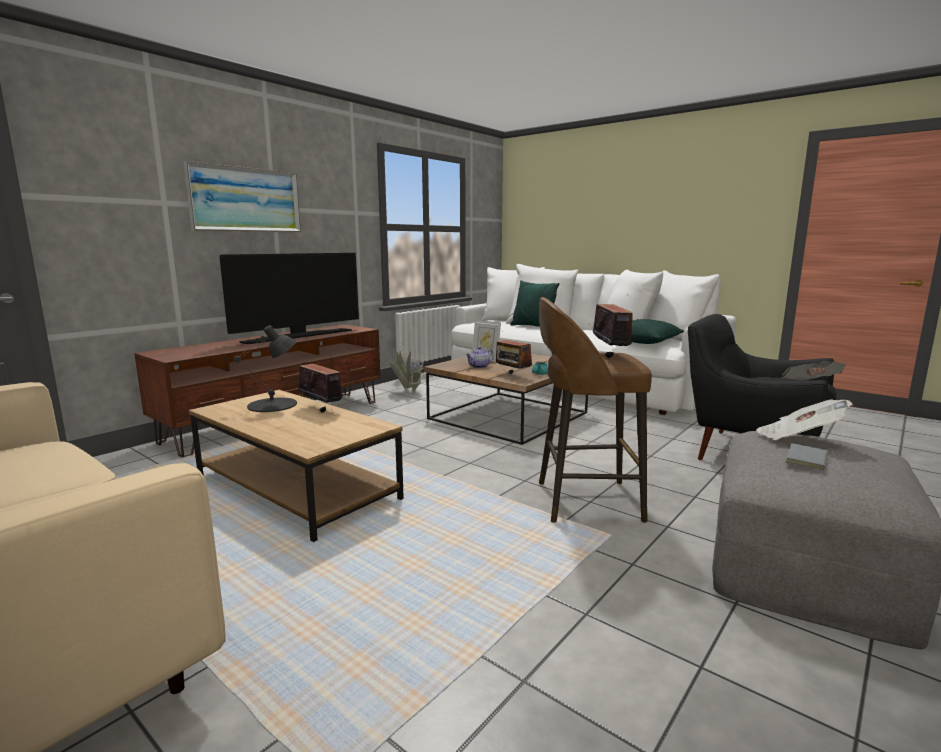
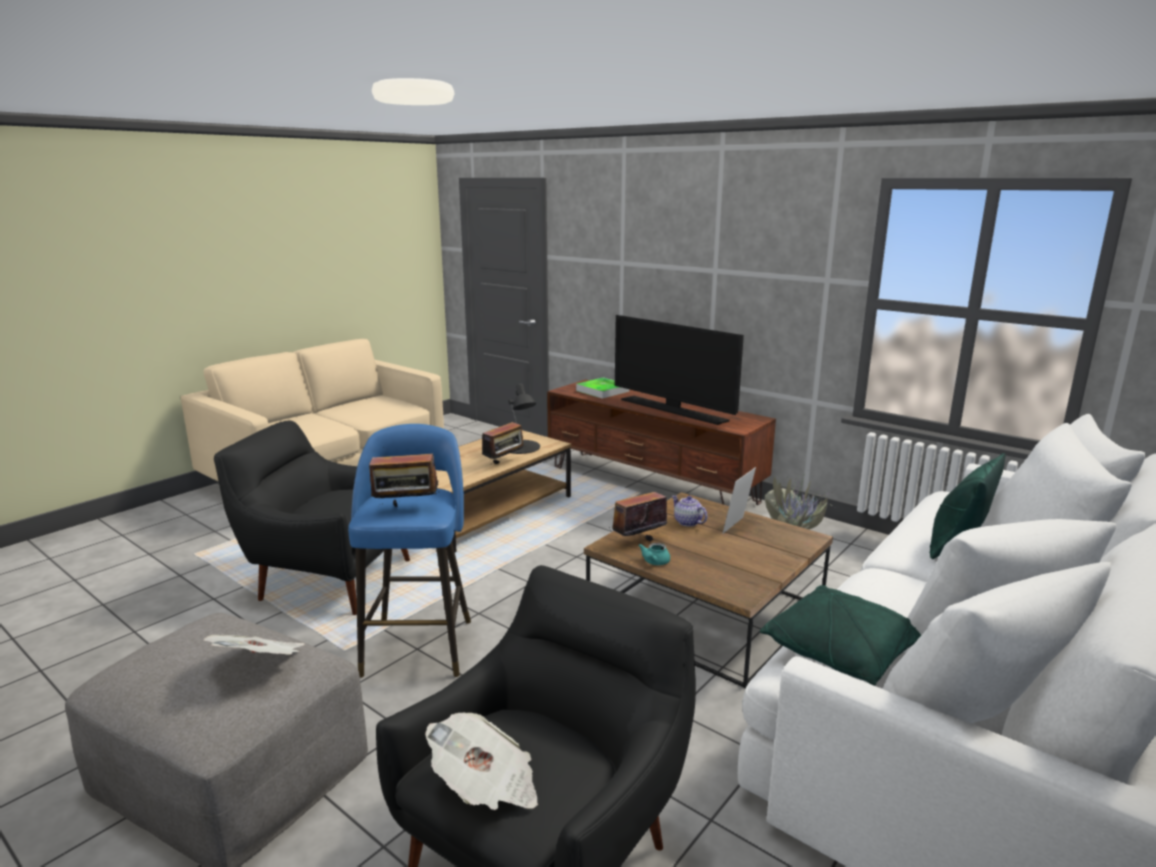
camera: 90 degrees right, 5 degrees up
picture [183,161,301,232] -> none
brown stool [539,297,652,523] -> blue stool [348,424,471,678]
grey book [785,443,840,471] -> none
none -> black armchair [214,421,410,615]
none -> tray [576,378,629,399]

